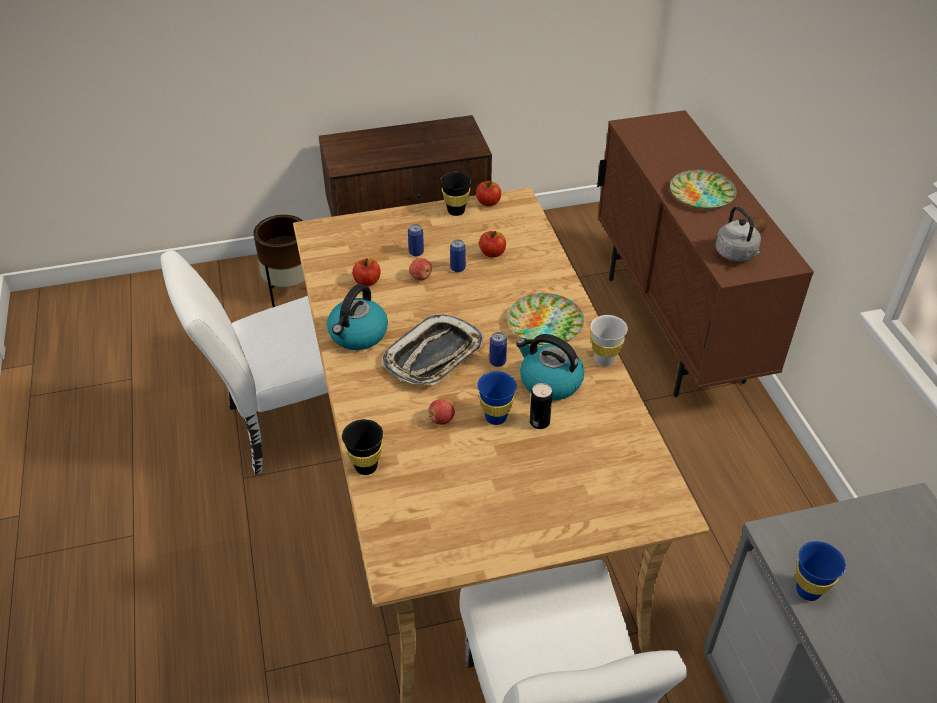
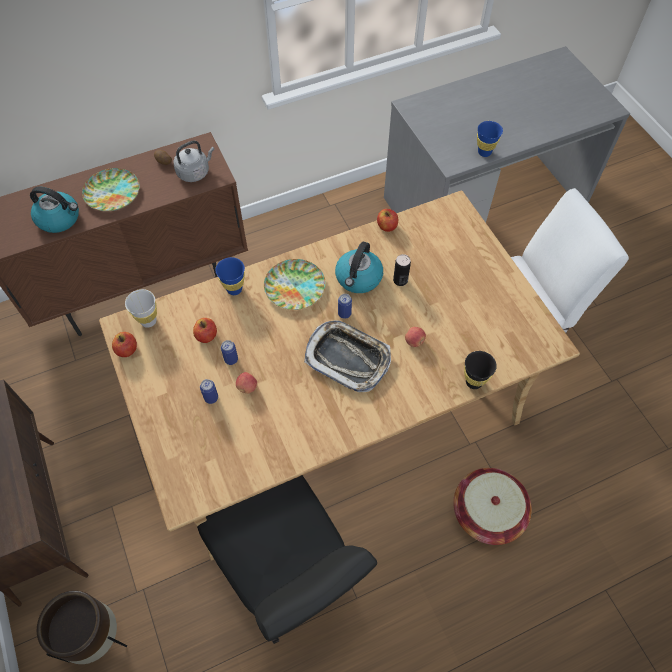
camera: 100 degrees left, 15 degrees up
white chair [161,250,328,475] -> black chair [197,475,377,644]
kettle [327,284,388,350] -> kettle moved to [30,187,79,233]
apple [352,258,381,286] -> apple moved to [377,209,398,232]
black cup [440,171,471,216] -> none
blue cup [477,371,517,425] -> blue cup moved to [215,257,245,295]
white cup [591,315,628,366] -> white cup moved to [125,289,157,328]
none -> basket [453,468,532,545]

